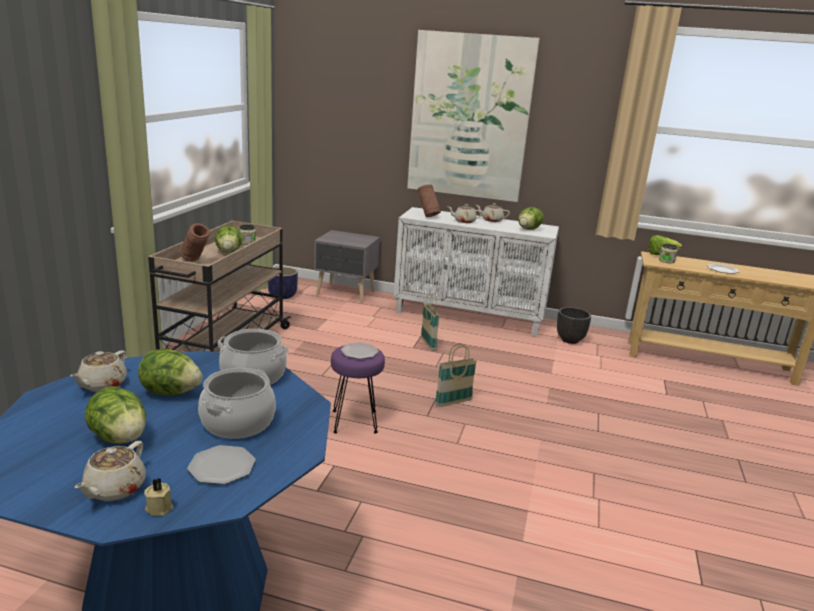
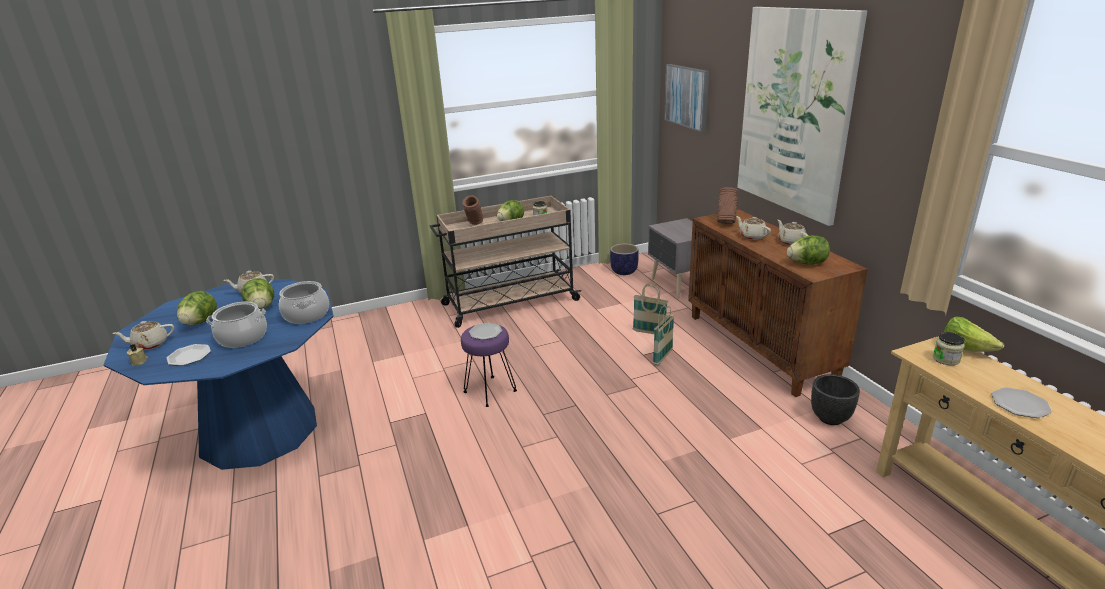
camera: 55 degrees right, 5 degrees up
white cabinet [394,207,559,337] -> brown cabinet [688,209,868,397]
basket [435,344,477,407] -> basket moved to [632,283,668,334]
none -> picture [664,64,709,132]

